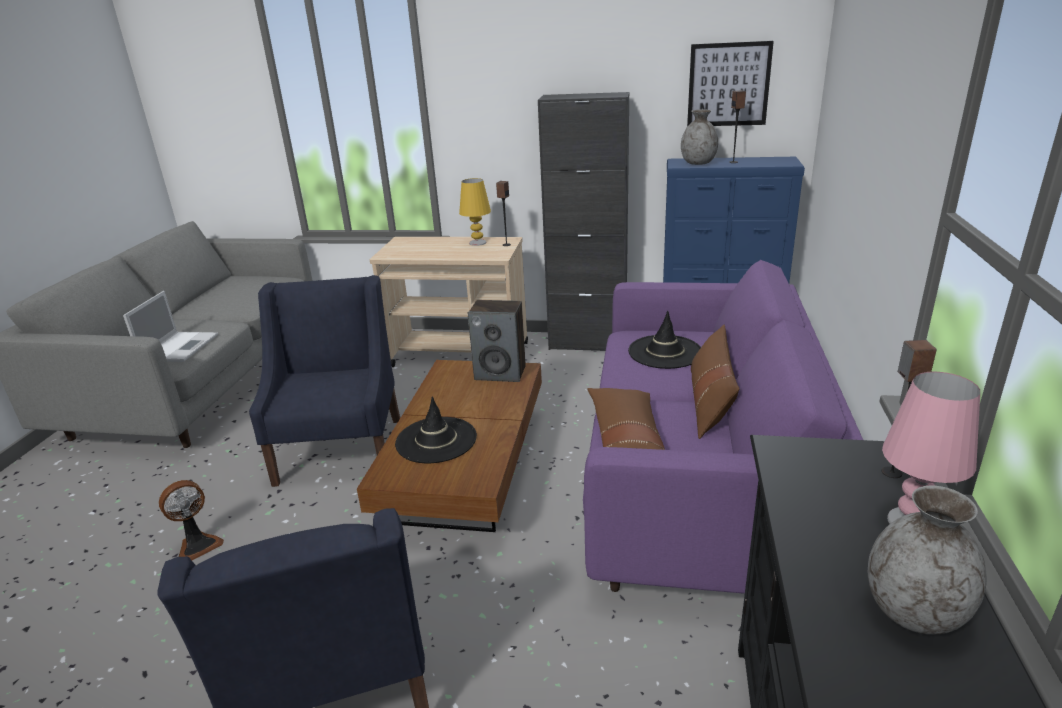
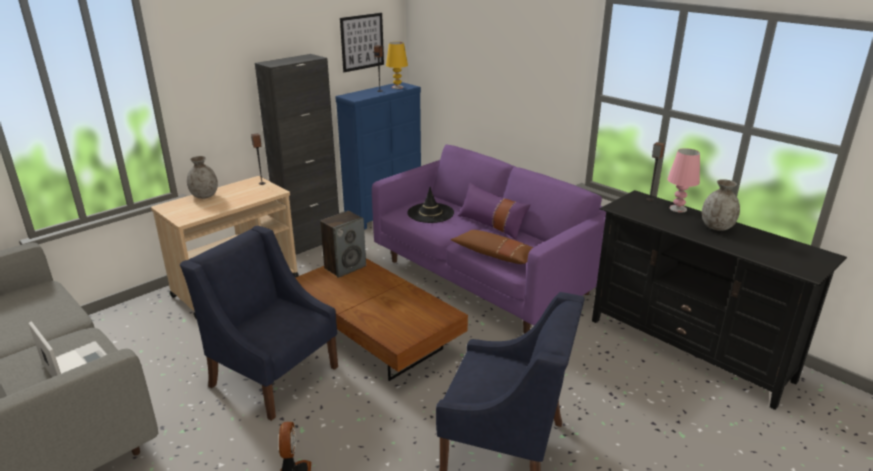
camera: 55 degrees left, 0 degrees up
black hat [395,397,477,463] -> none
yellow table lamp [459,178,491,246] -> yellow table lamp moved to [386,42,408,89]
grey vase [681,110,718,165] -> grey vase moved to [187,156,218,199]
brown pillow [691,325,740,439] -> purple pillow [458,183,531,240]

